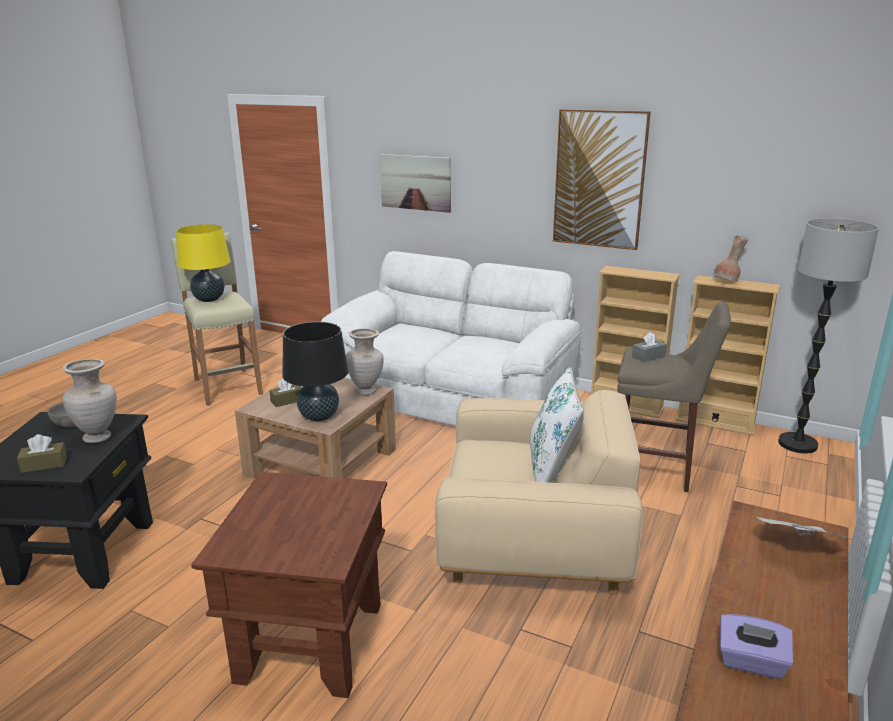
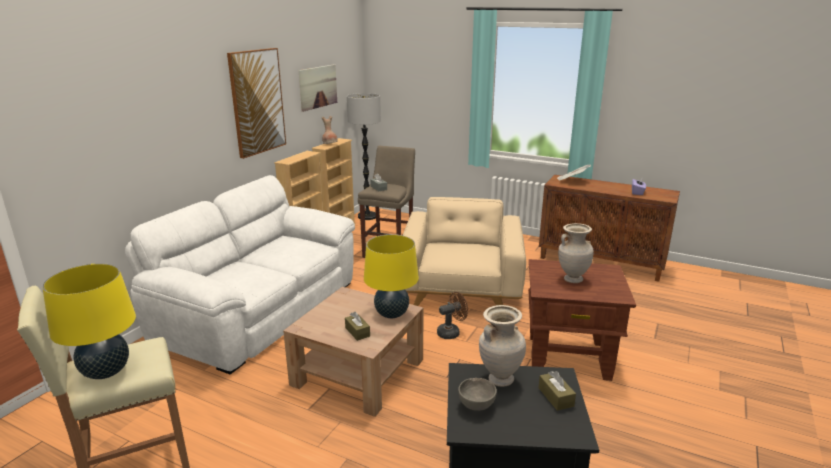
camera: 90 degrees left, 0 degrees up
black table lamp [282,322,348,421] -> yellow table lamp [364,234,419,318]
beige vase [346,328,384,395] -> beige vase moved to [558,223,594,283]
picture [380,154,451,213] -> picture moved to [299,65,337,112]
white pillow [530,366,584,483] -> none
none -> brown fan [437,292,468,339]

